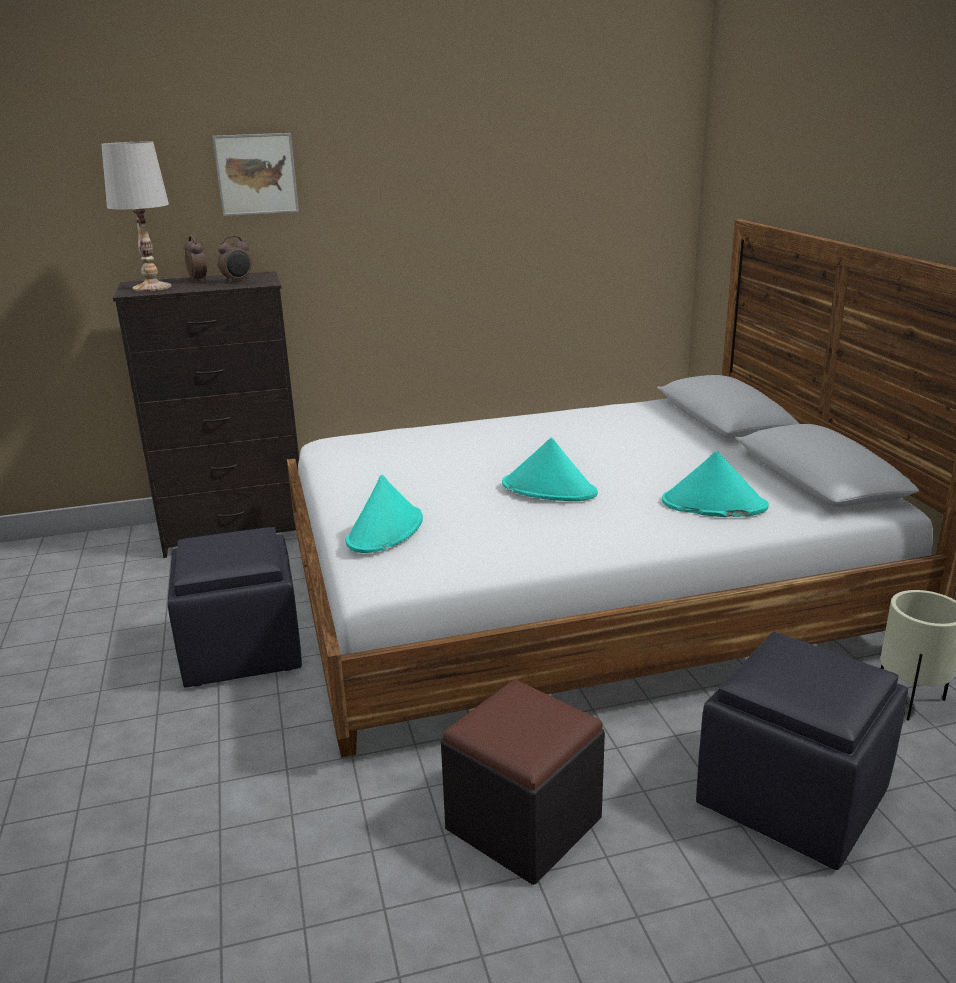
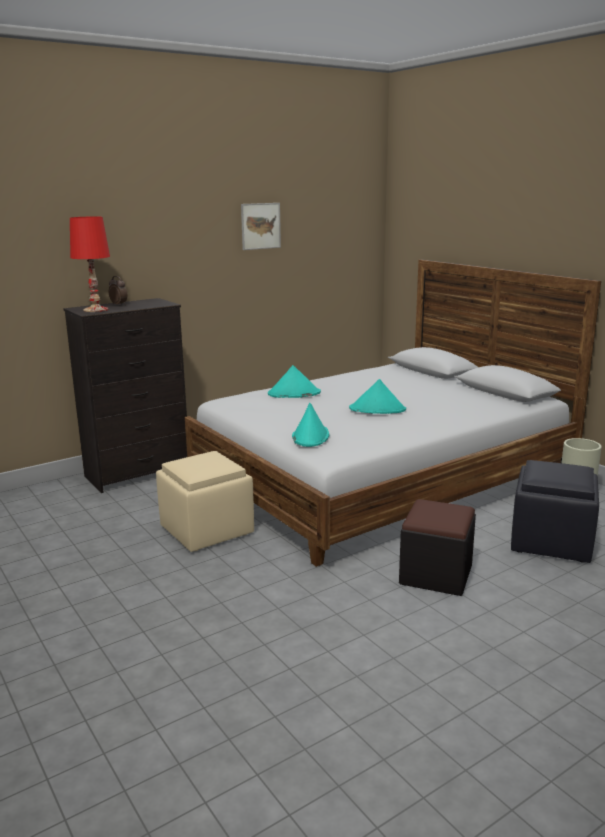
camera: 20 degrees left, 5 degrees down
white table lamp [101,141,171,292] -> red table lamp [70,217,110,312]
black ottoman [168,527,302,687] -> beige ottoman [156,451,254,552]
picture [213,133,299,216] -> picture moved to [241,203,281,250]
alarm clock [218,236,252,283] -> none
turquoise hat [662,451,769,517] -> turquoise hat moved to [268,365,321,398]

